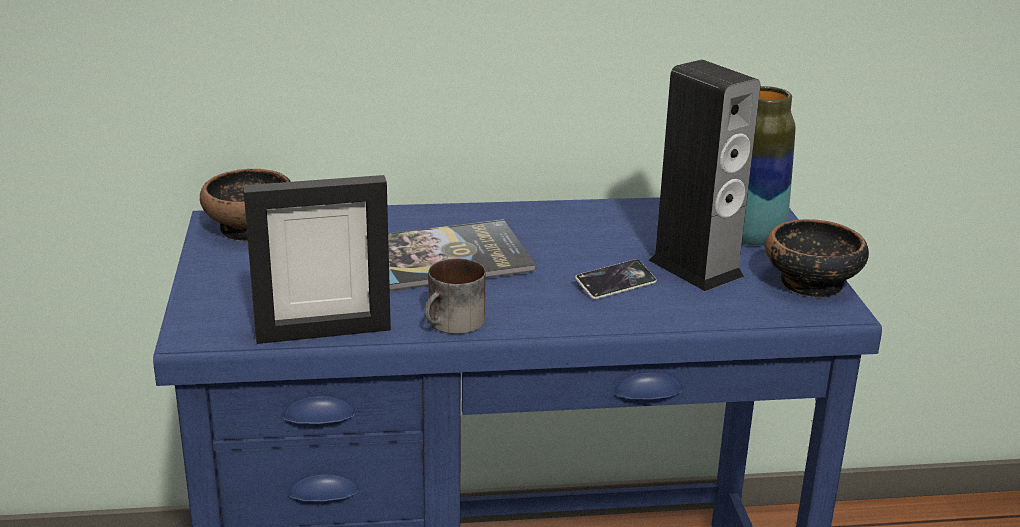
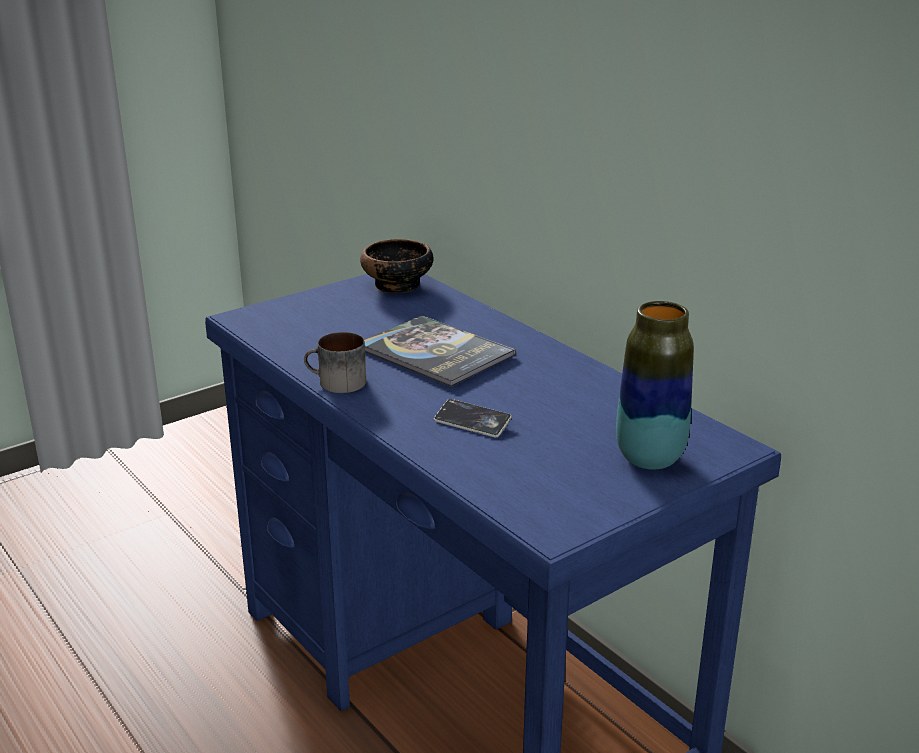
camera: 60 degrees right, 0 degrees up
picture frame [243,175,391,344] -> none
speaker [649,60,760,291] -> none
bowl [765,219,869,298] -> none

